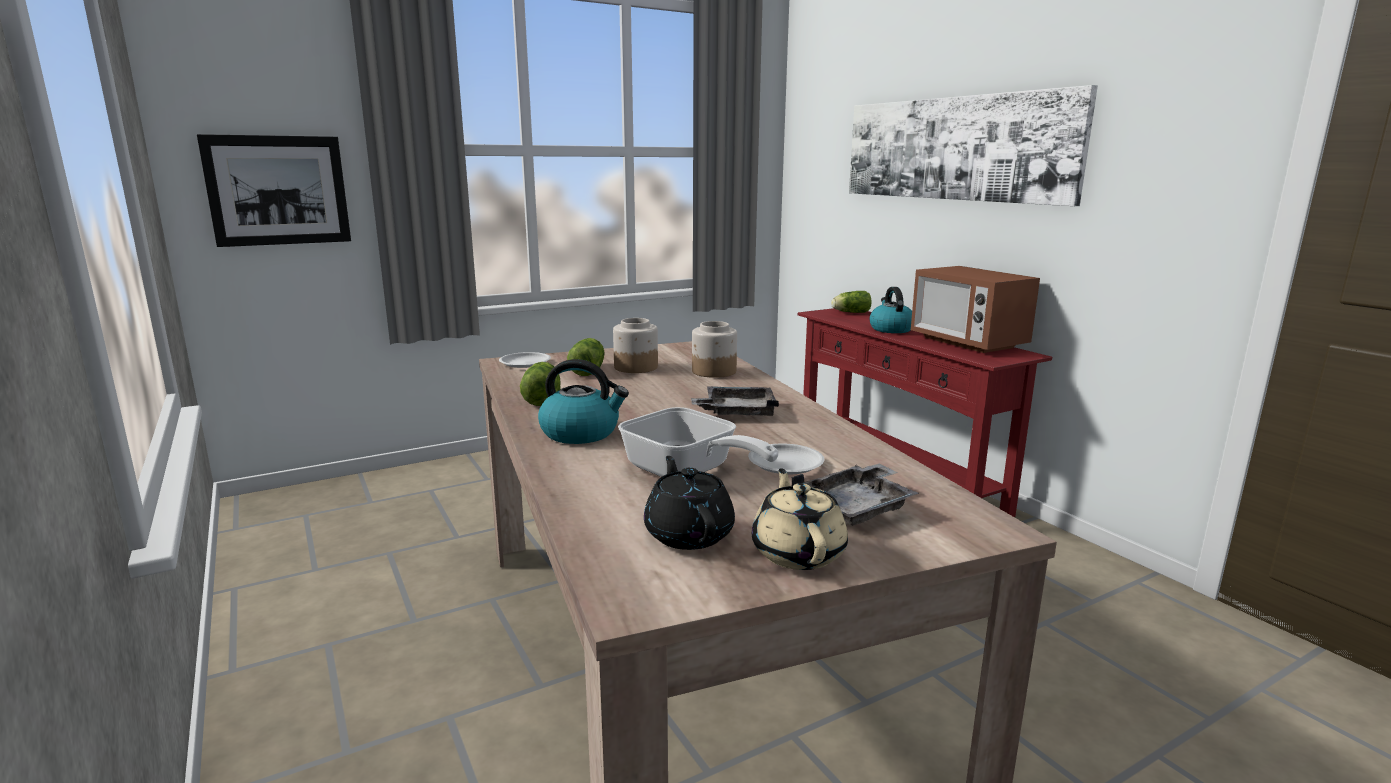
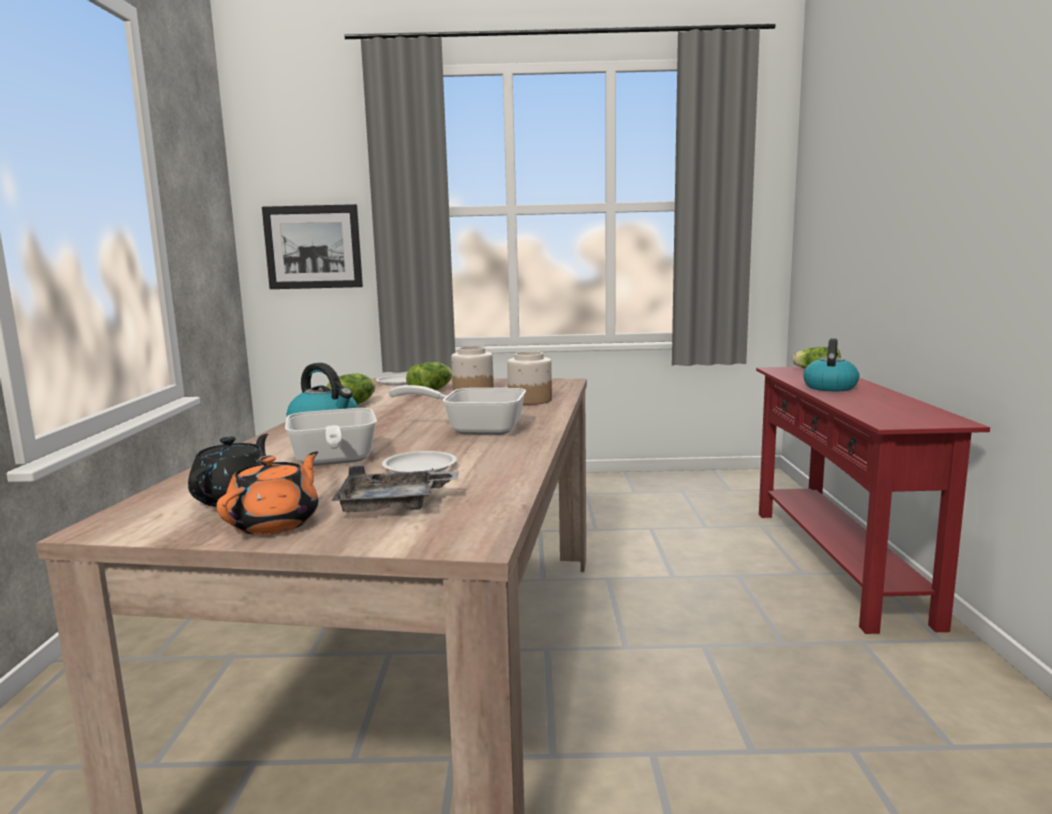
camera: 30 degrees right, 5 degrees down
grey tray [691,386,779,416] -> frying pan [389,385,526,435]
beige teapot [752,468,848,570] -> orange teapot [217,451,318,535]
picture [849,85,1098,206] -> none
microwave [911,266,1040,353] -> none

